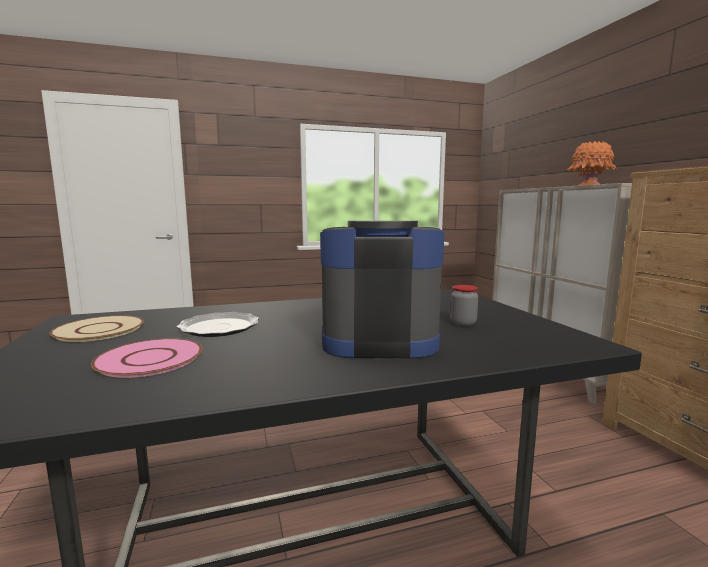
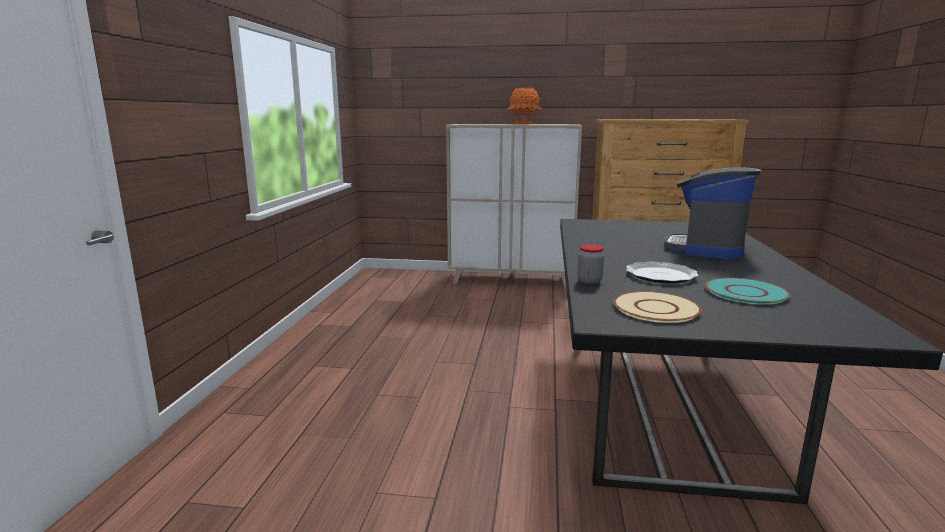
camera: 65 degrees left, 5 degrees up
pink plate [91,338,202,378] -> turquoise plate [705,278,791,305]
jar [450,285,478,326] -> jar moved to [578,245,604,284]

